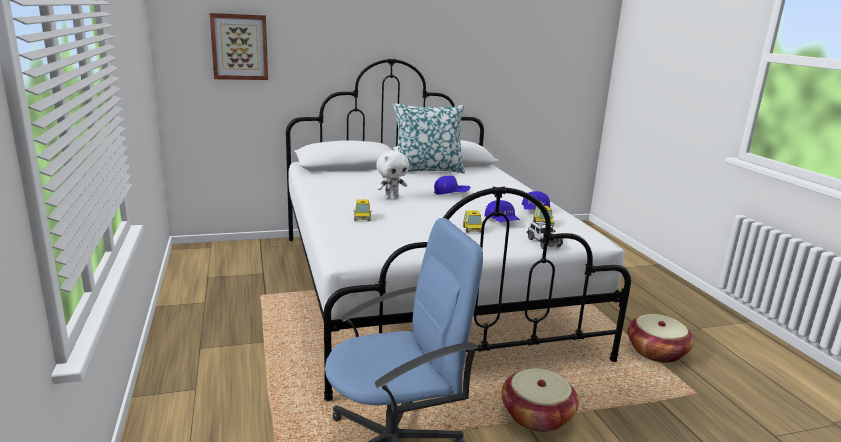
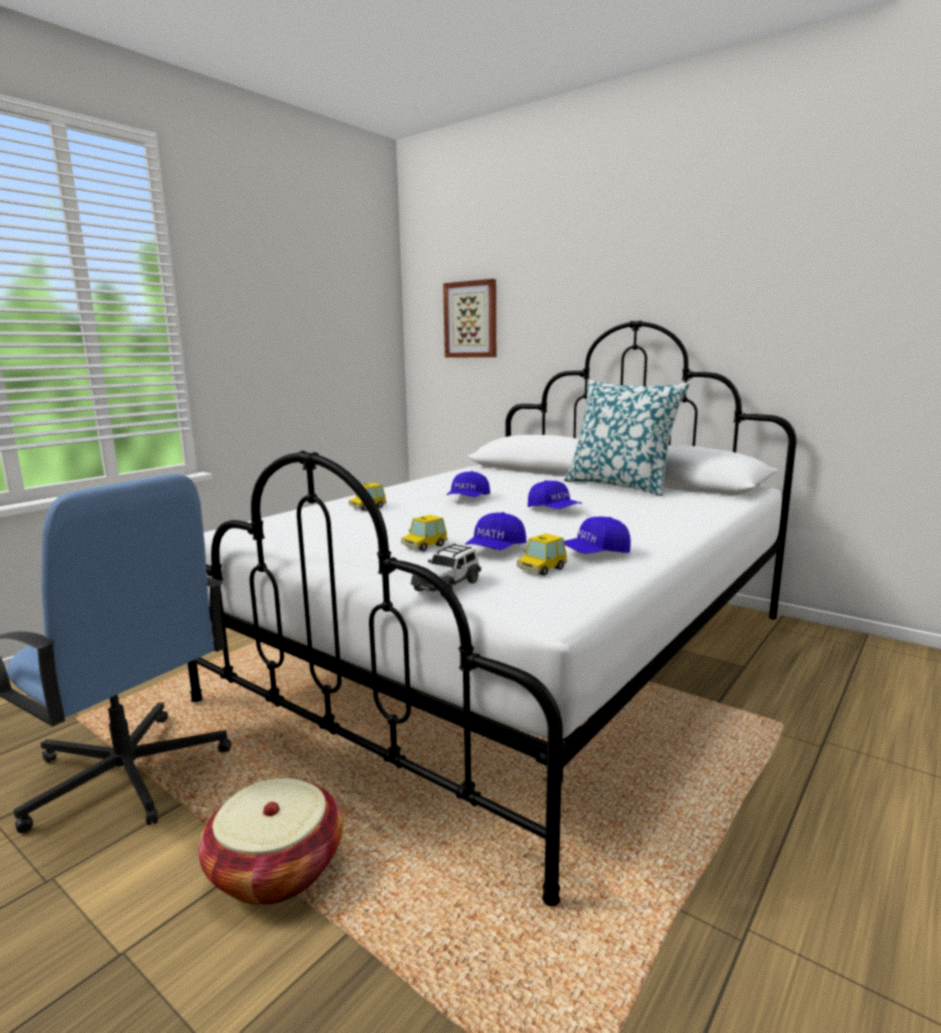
camera: 55 degrees right, 5 degrees down
white plush toy [376,150,409,199] -> blue cap [447,471,490,497]
basket [627,314,694,363] -> none

